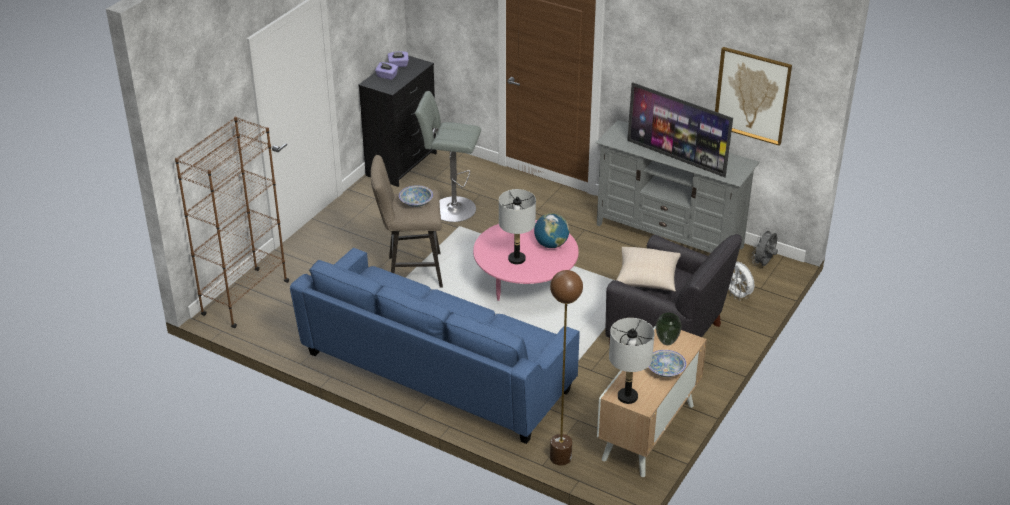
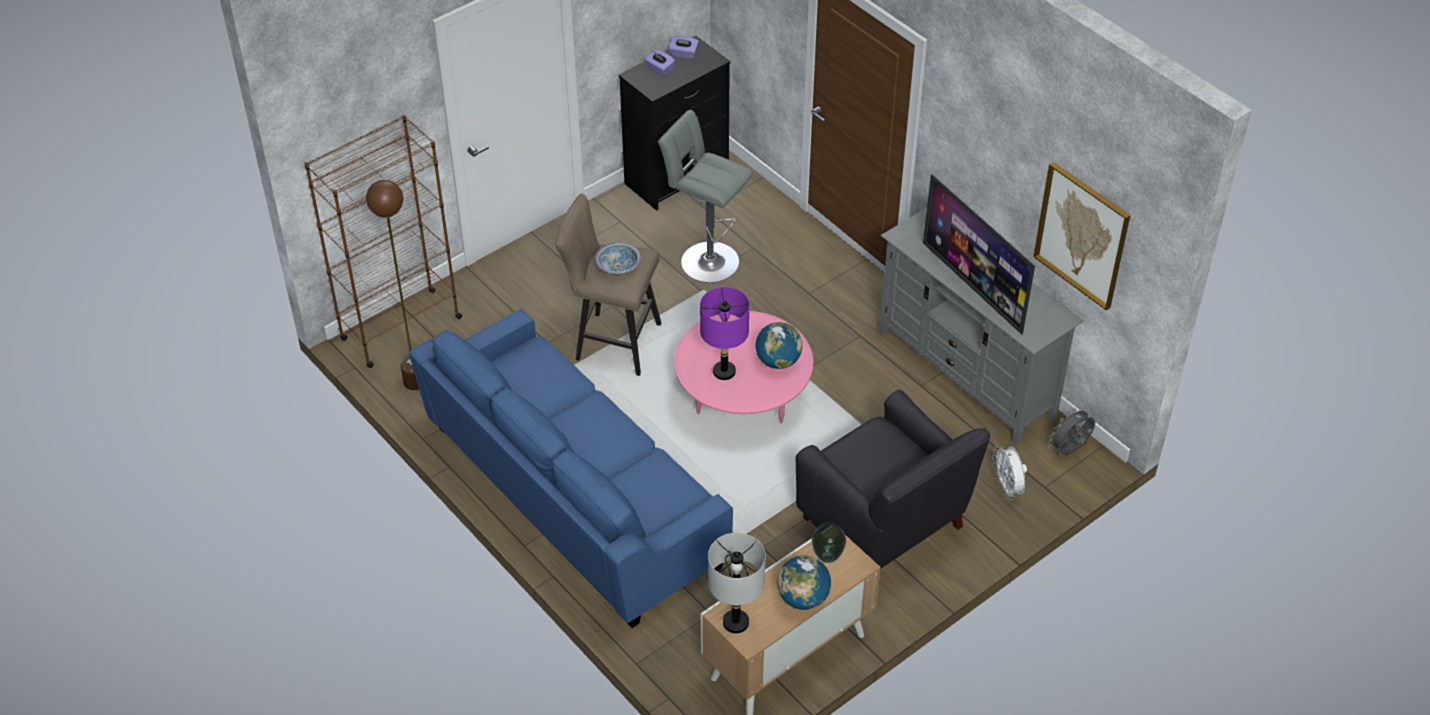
camera: 20 degrees right, 10 degrees up
grey table lamp [499,189,536,264] -> purple table lamp [700,287,749,380]
brown floor lamp [550,270,583,465] -> brown floor lamp moved to [366,180,419,390]
beige pillow [616,247,681,292] -> none
bowl [648,350,686,377] -> globe [777,555,831,610]

